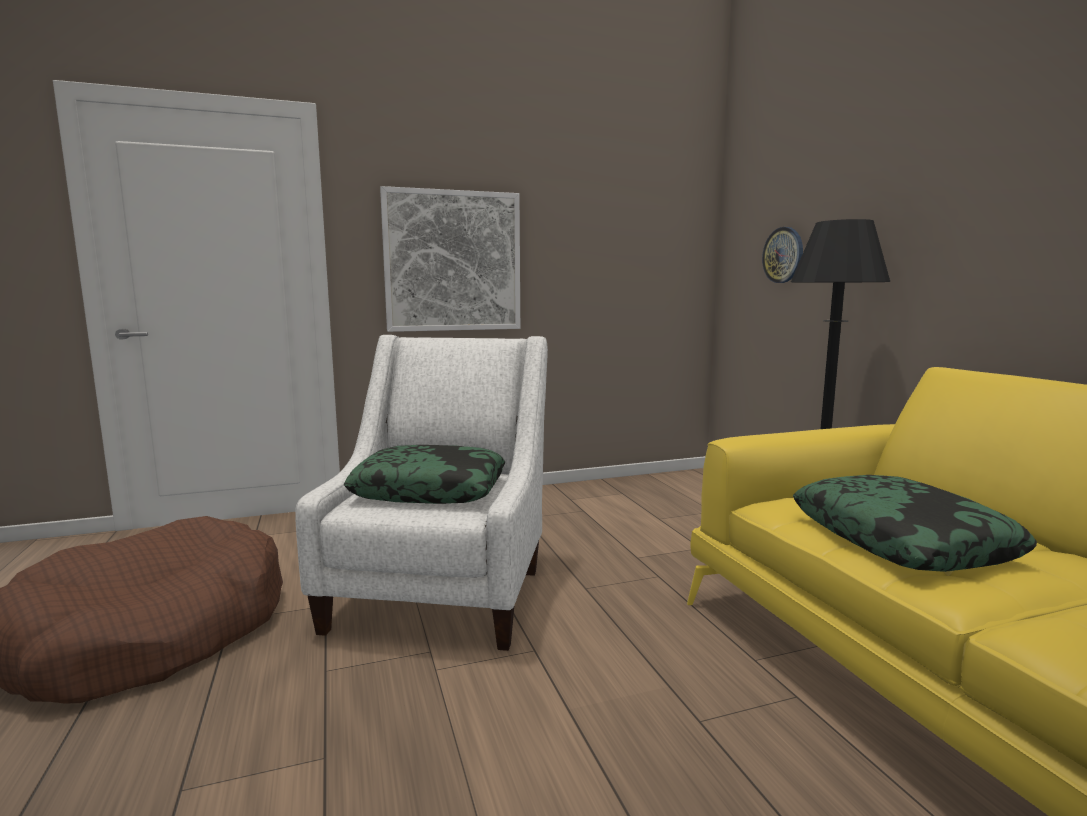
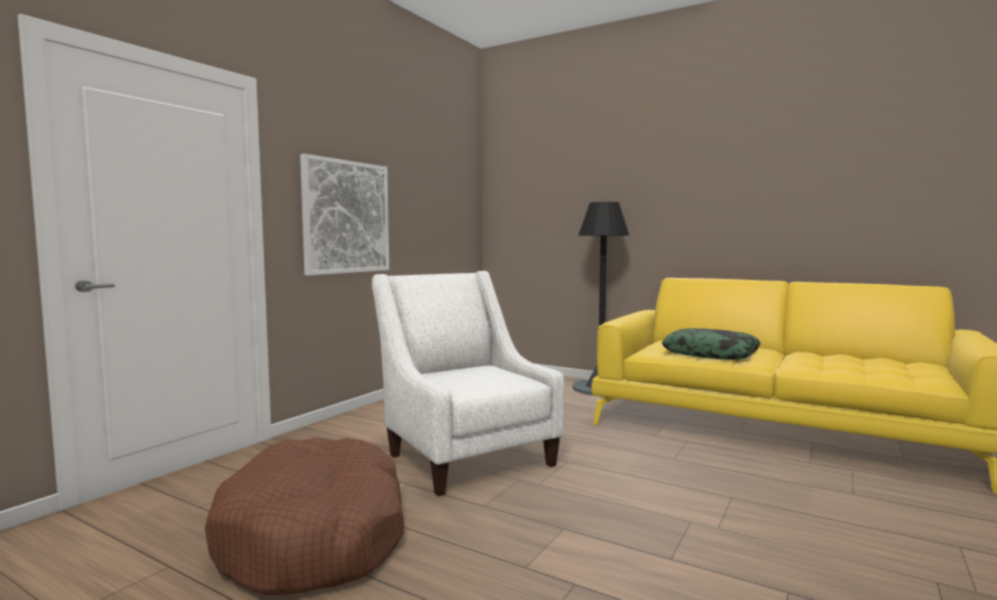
camera: 40 degrees left, 5 degrees down
pillow [344,445,505,504] -> none
wall clock [762,227,803,283] -> none

